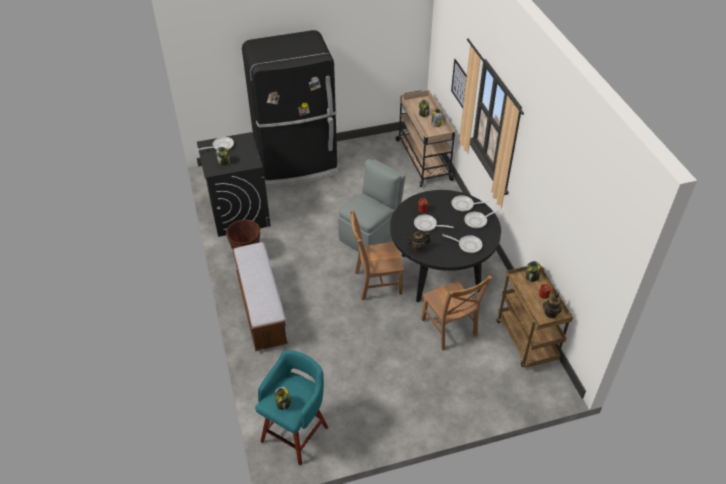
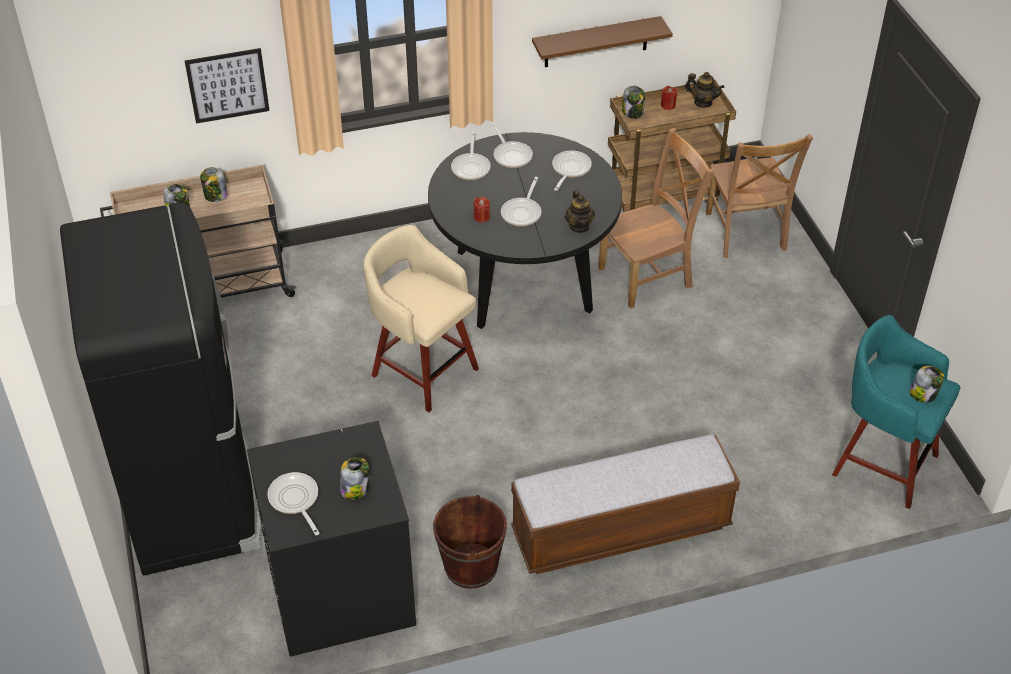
camera: 90 degrees left, 0 degrees up
grey chair [338,159,405,252] -> beige stool [363,225,479,412]
brown chair [350,210,404,300] -> brown chair moved to [706,134,813,258]
none -> brown shelf [532,16,673,67]

